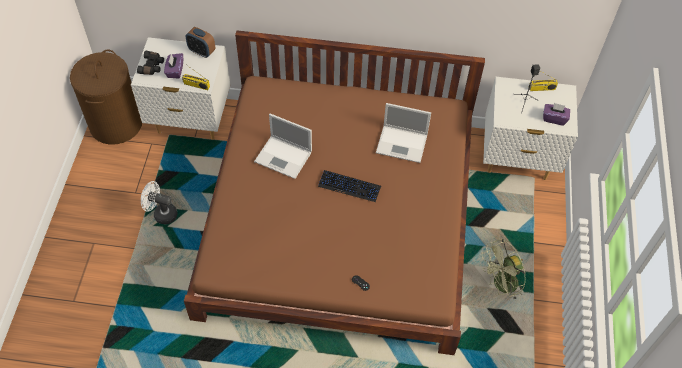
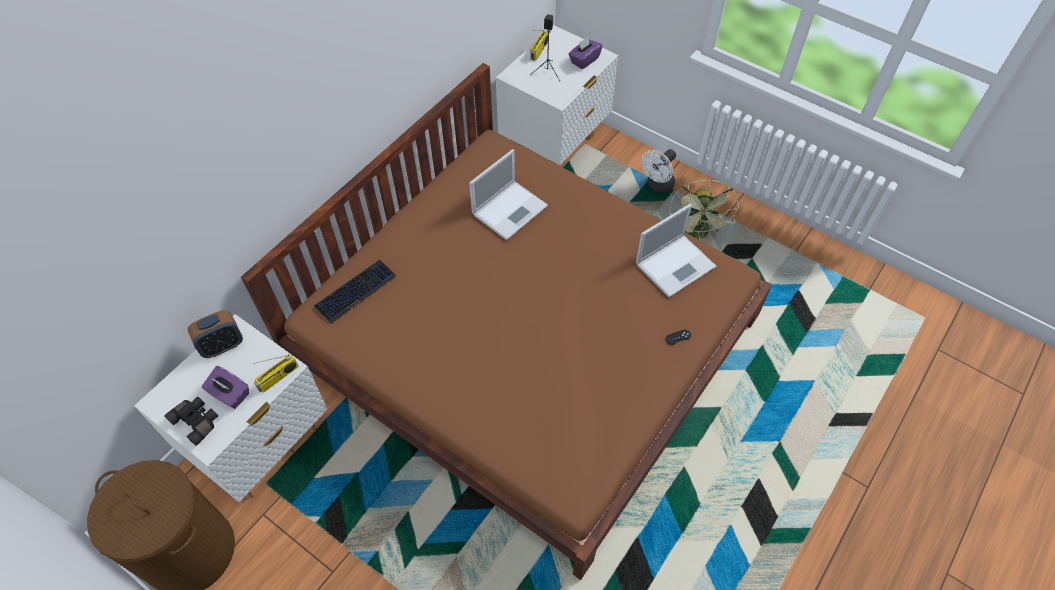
camera: 60 degrees left, 0 degrees up
white fan [141,181,178,224] -> white fan moved to [642,149,676,193]
laptop [254,114,312,179] -> laptop moved to [636,204,716,298]
keyboard [318,170,381,202] -> keyboard moved to [314,260,396,324]

